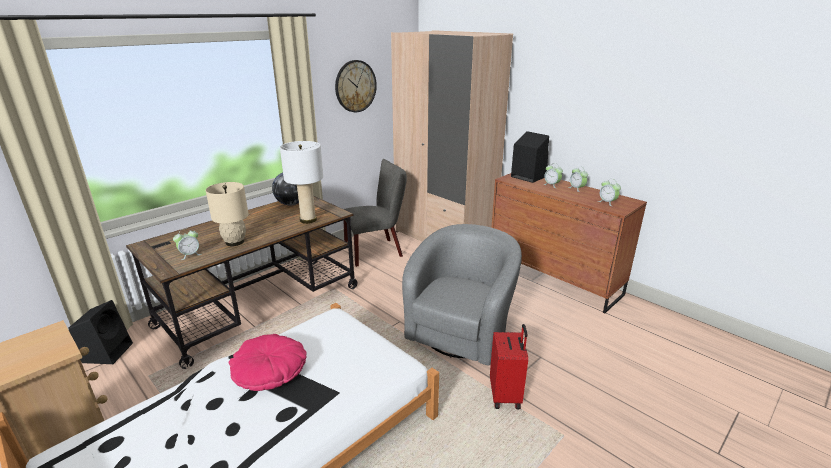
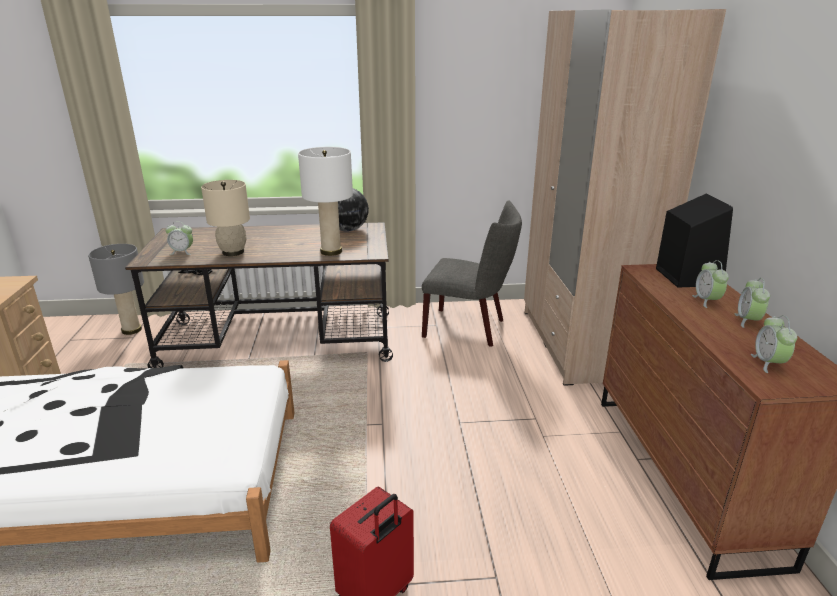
camera: 40 degrees right, 0 degrees up
black speaker [68,300,133,364] -> grey table lamp [88,244,144,335]
pink pillow [228,334,307,391] -> none
wall clock [335,60,377,112] -> none
grey armchair [402,224,522,365] -> none

